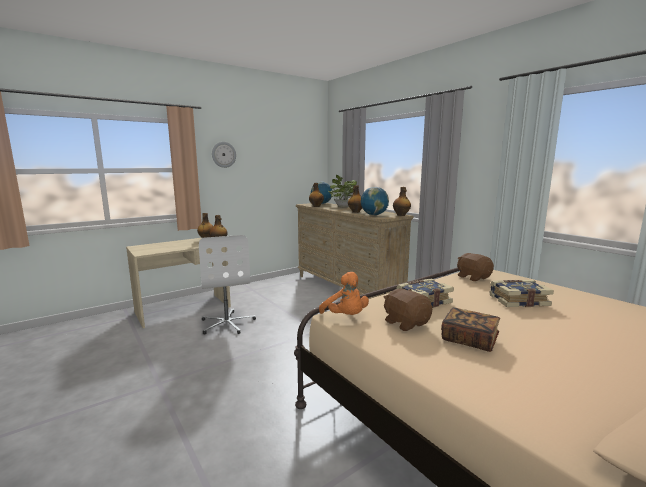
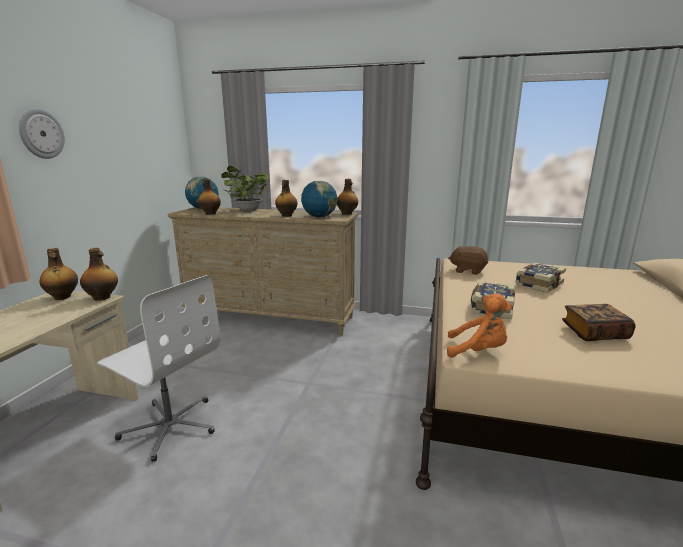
camera: 40 degrees left, 5 degrees up
brown plush toy [383,288,432,331] -> none

